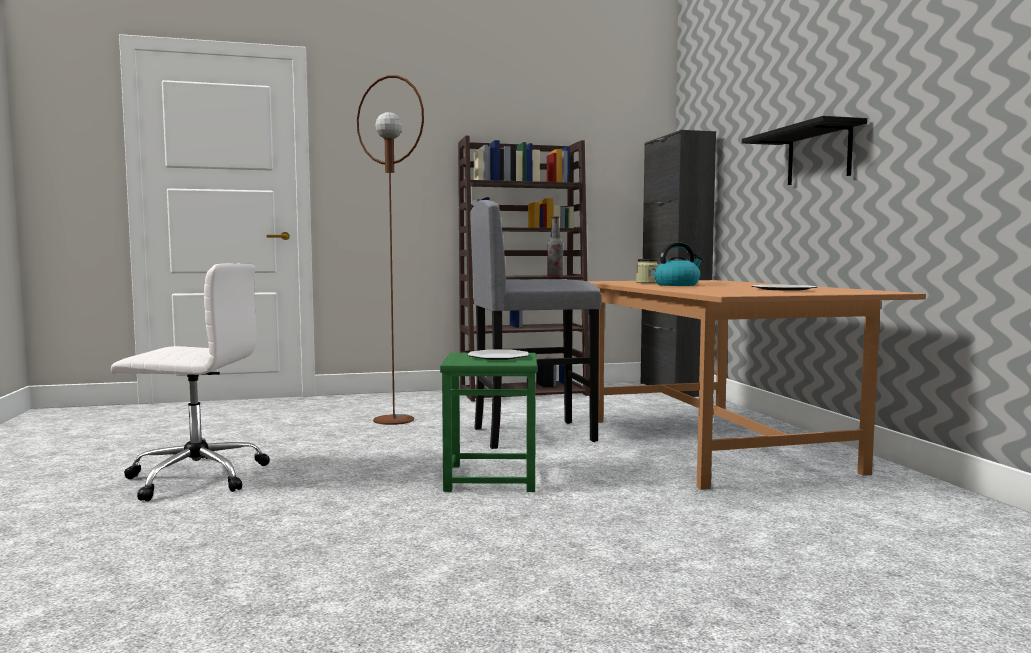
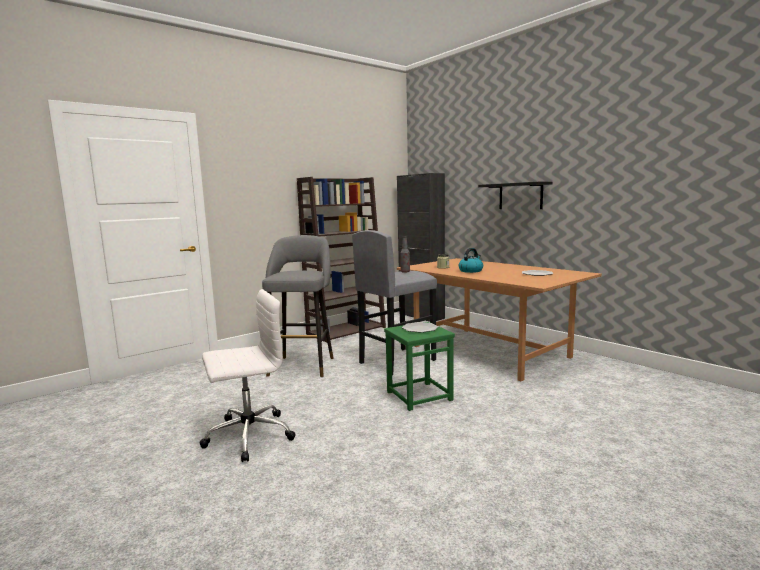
camera: 25 degrees left, 5 degrees up
brown floor lamp [357,75,424,425] -> grey stool [262,235,333,377]

